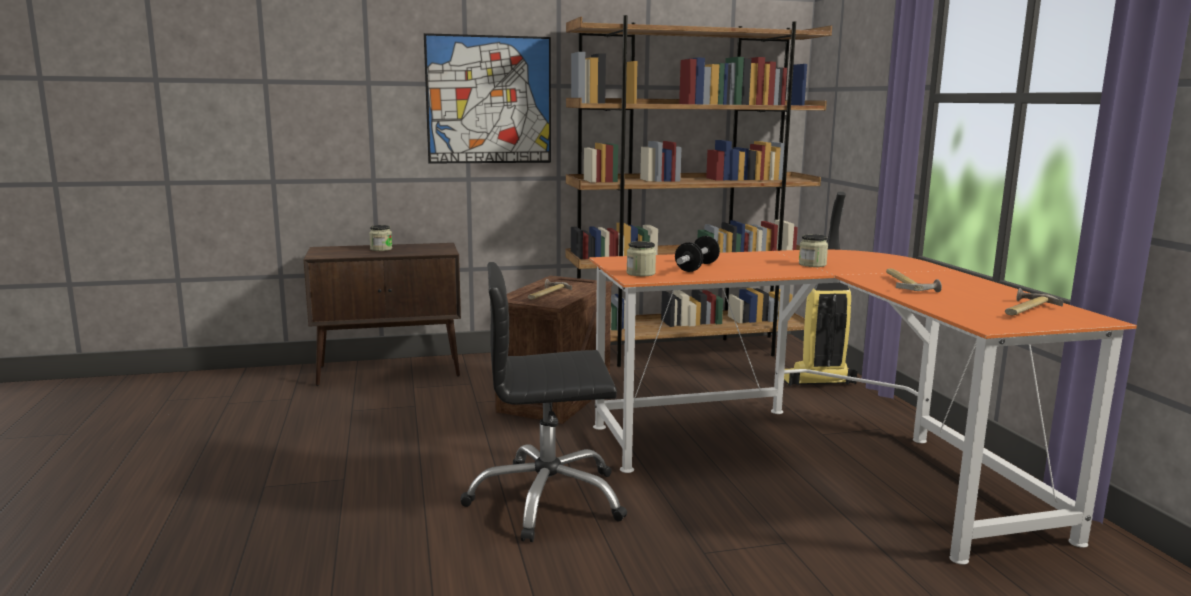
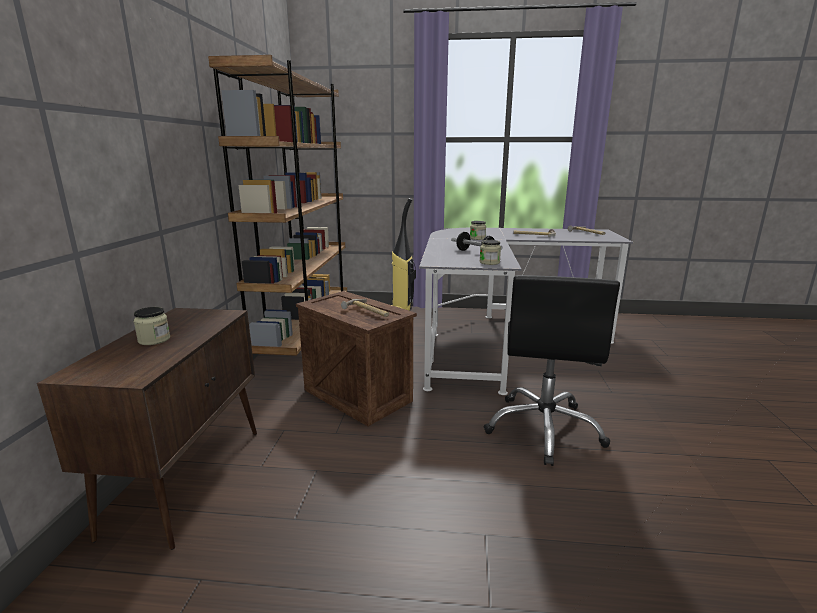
camera: 70 degrees left, 5 degrees up
picture [424,33,551,164] -> none
orange desk [589,249,1137,565] -> grey desk [419,228,633,395]

